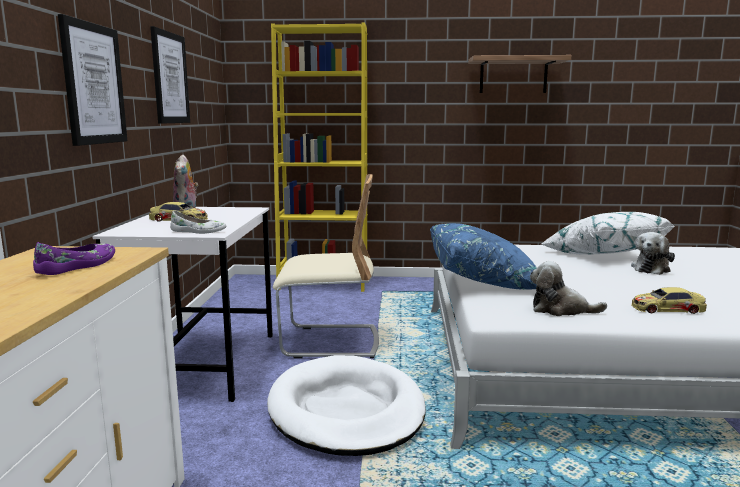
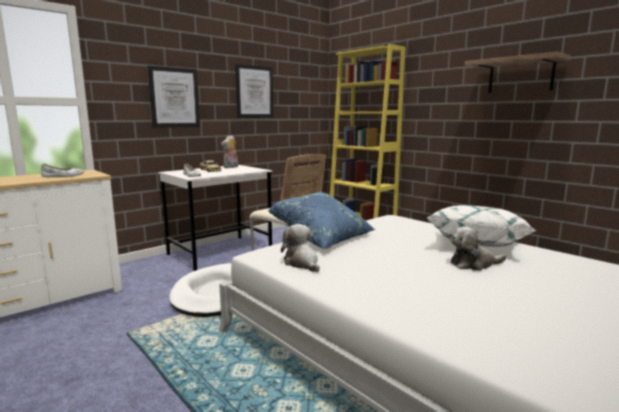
camera: 45 degrees right, 0 degrees up
purple shoe [33,242,115,275] -> white shoe [41,163,84,177]
toy car [631,287,707,314] -> none

